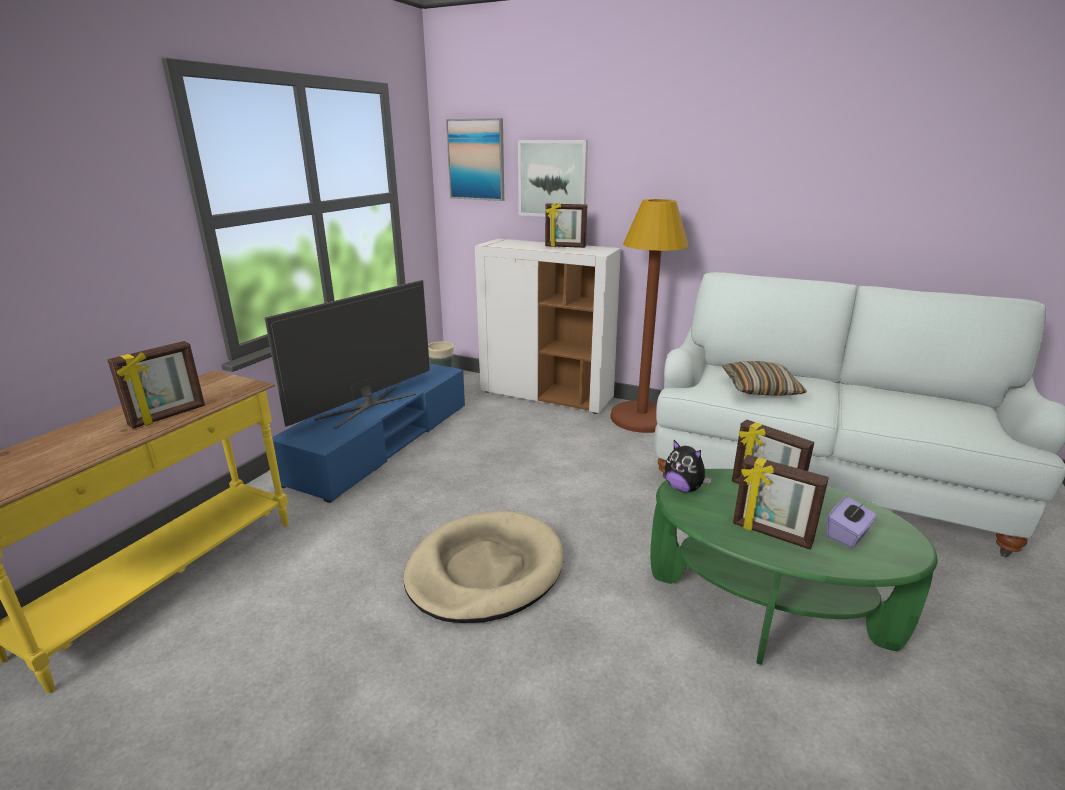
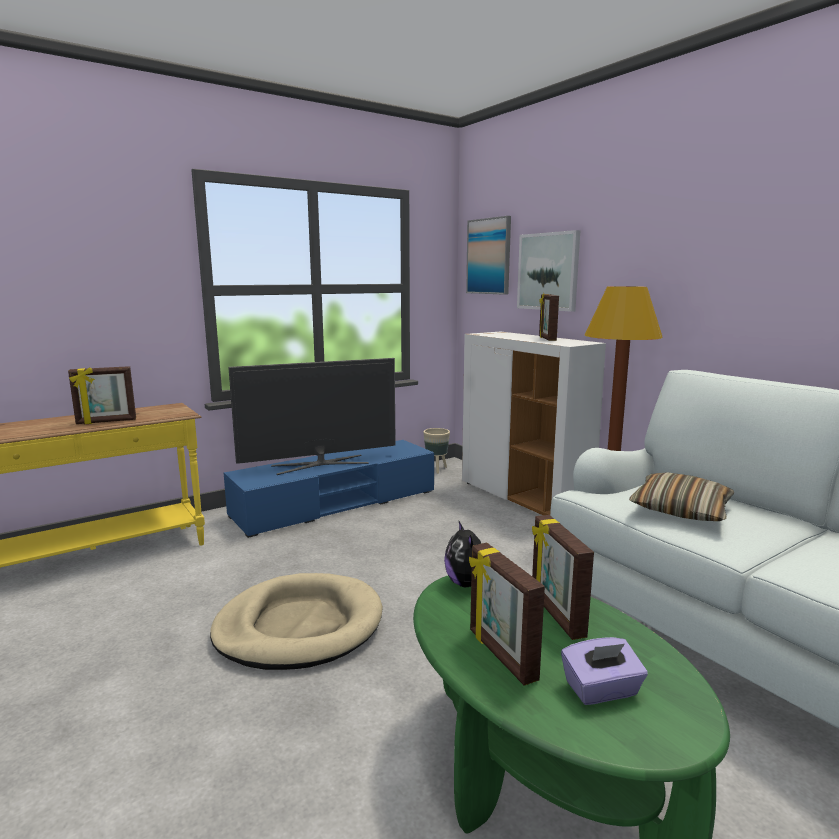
camera: 30 degrees right, 10 degrees down
picture frame [545,203,587,248] -> picture frame turned 45 degrees clockwise [539,293,559,341]

